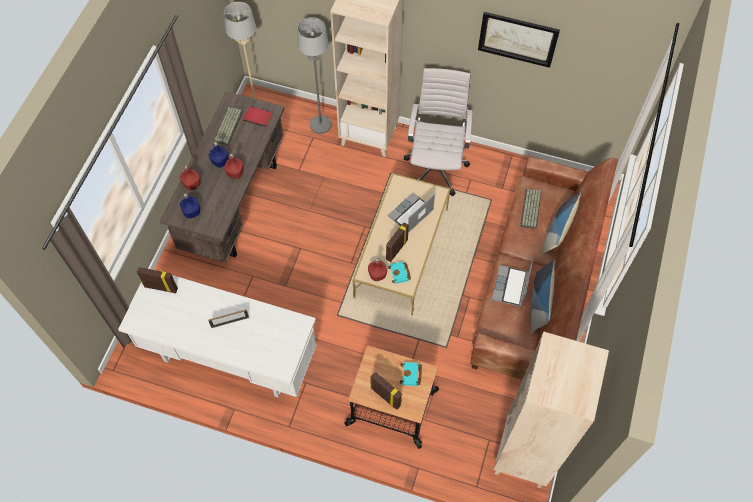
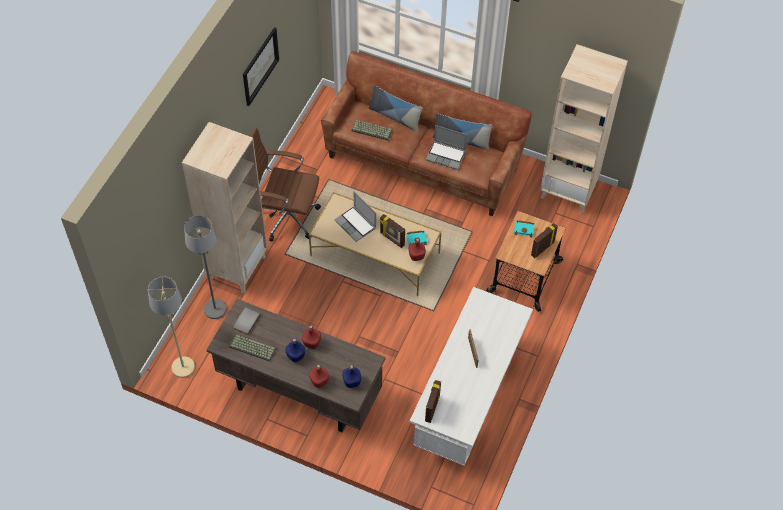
camera: 85 degrees left, 5 degrees down
red book [242,106,272,127] -> grey book [233,307,260,335]
white office chair [404,68,473,196] -> brown office chair [250,127,321,242]

